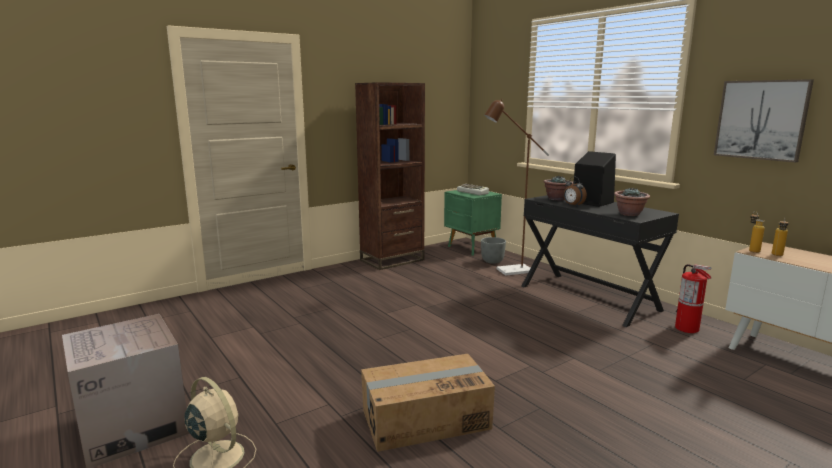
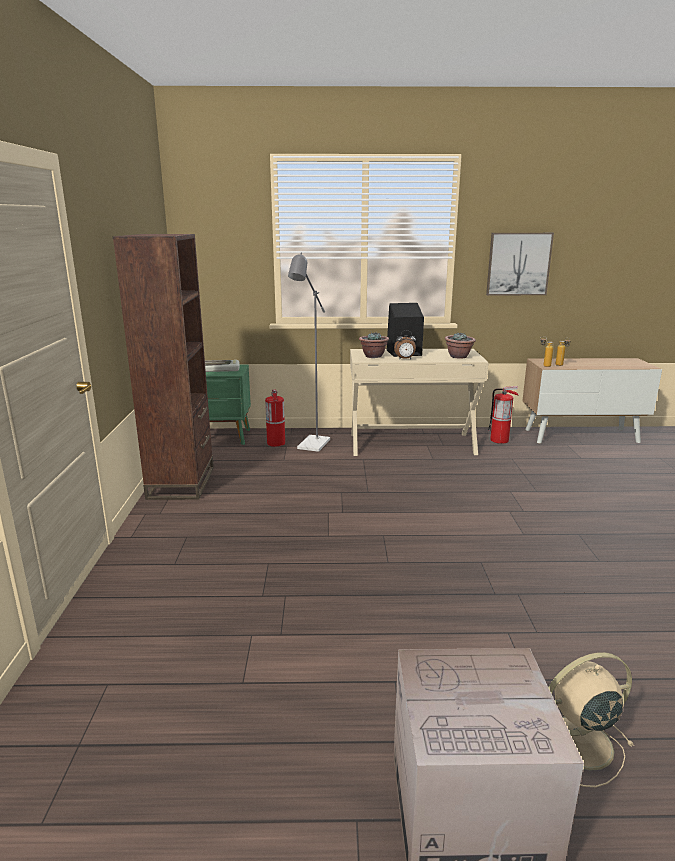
camera: 55 degrees left, 5 degrees up
cardboard box [361,354,495,452] -> none
grey planter [481,237,506,264] -> fire extinguisher [265,389,285,447]
brown floor lamp [484,99,549,276] -> grey floor lamp [288,253,330,452]
black desk [521,195,679,327] -> beige desk [350,349,489,456]

